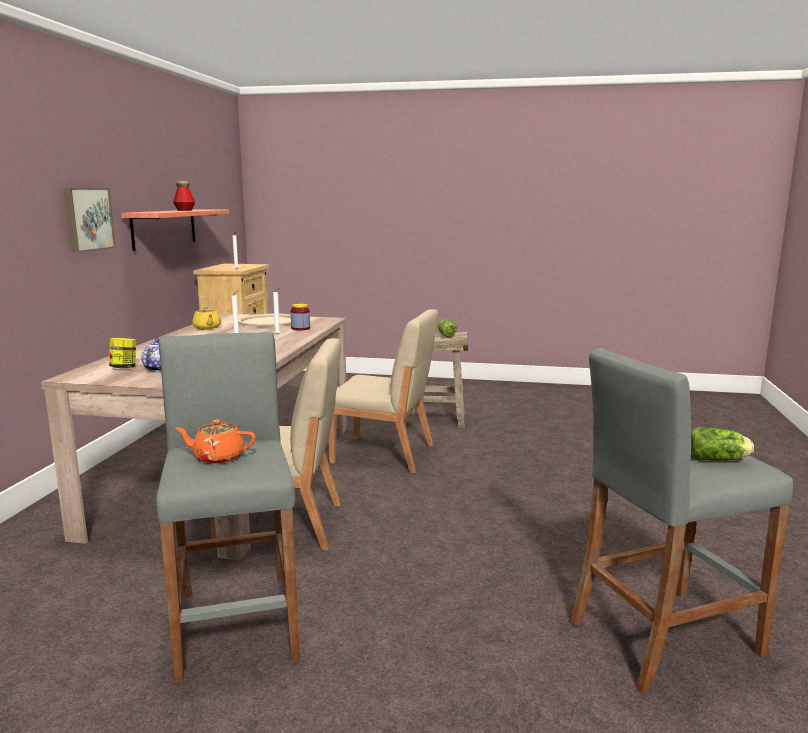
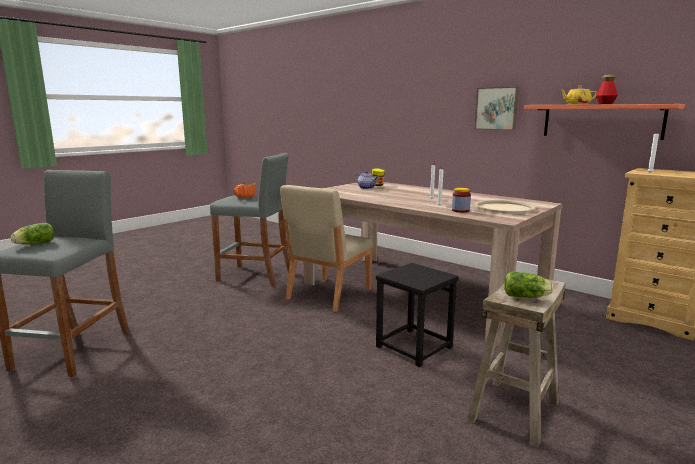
camera: 120 degrees right, 0 degrees up
yellow teapot [192,306,221,329] -> yellow teapot moved to [559,85,597,104]
beige chair [328,309,438,473] -> black stool [376,263,459,367]

